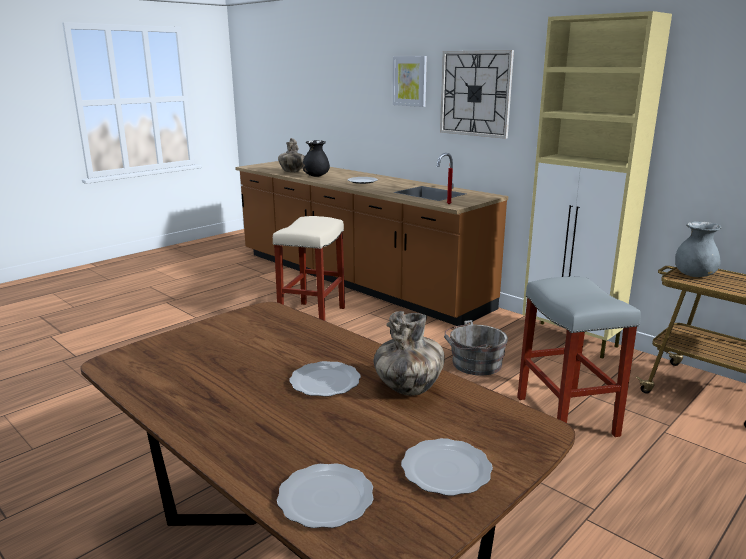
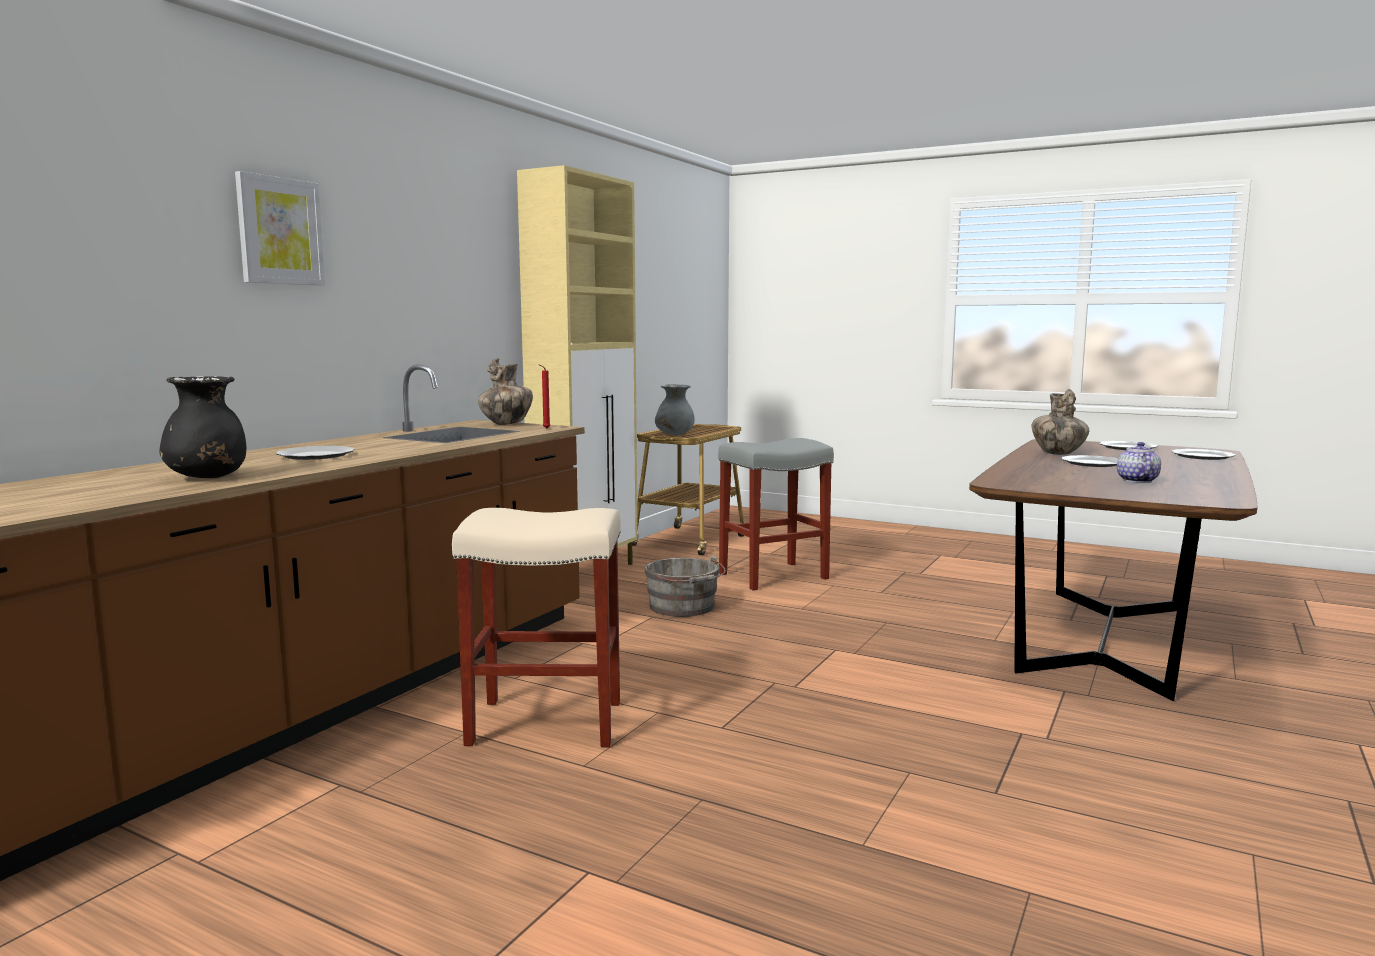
camera: 105 degrees left, 10 degrees down
vase [278,138,305,172] -> vase moved to [478,358,533,425]
wall clock [440,50,514,139] -> none
none -> teapot [1117,442,1161,483]

